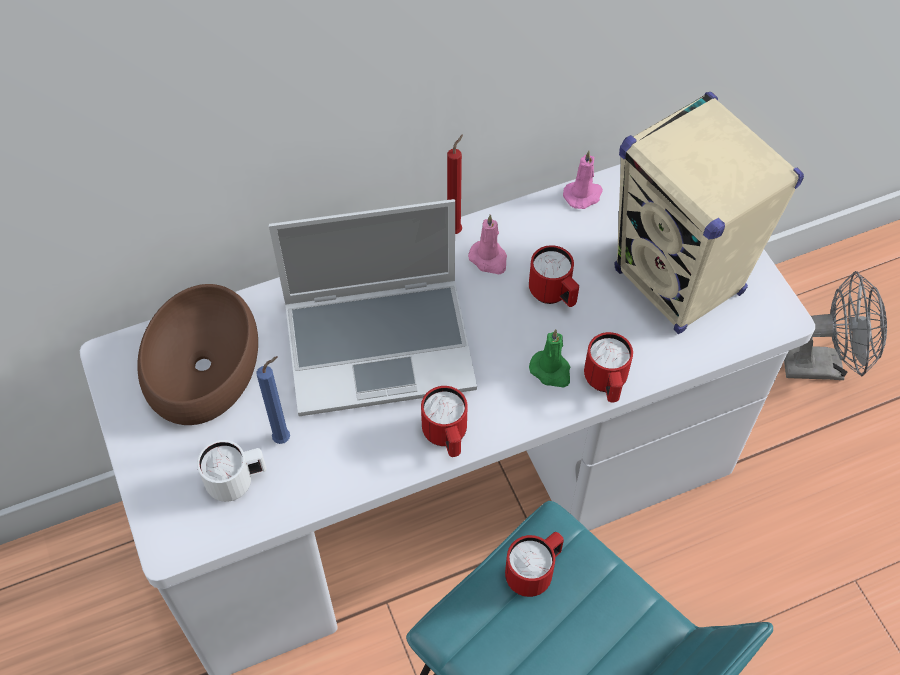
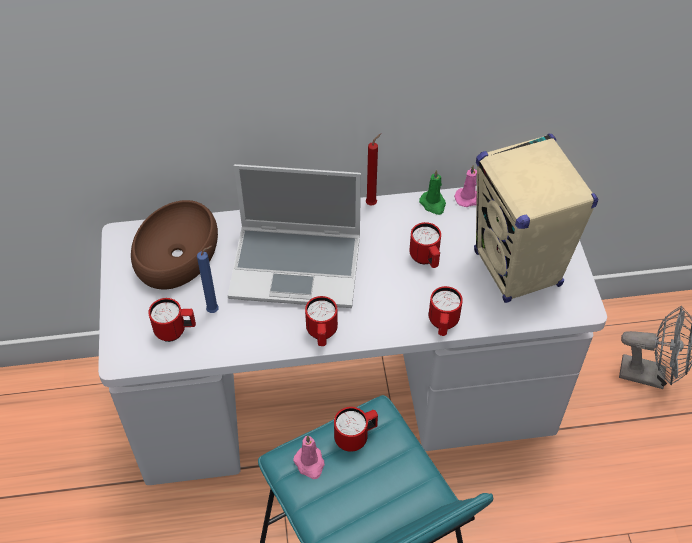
camera: 15 degrees right, 5 degrees down
white mug [197,440,267,502] -> red mug [148,298,196,342]
pink candle [468,214,507,274] -> pink candle moved to [293,435,325,479]
green candle [529,329,570,388] -> green candle moved to [419,170,446,215]

